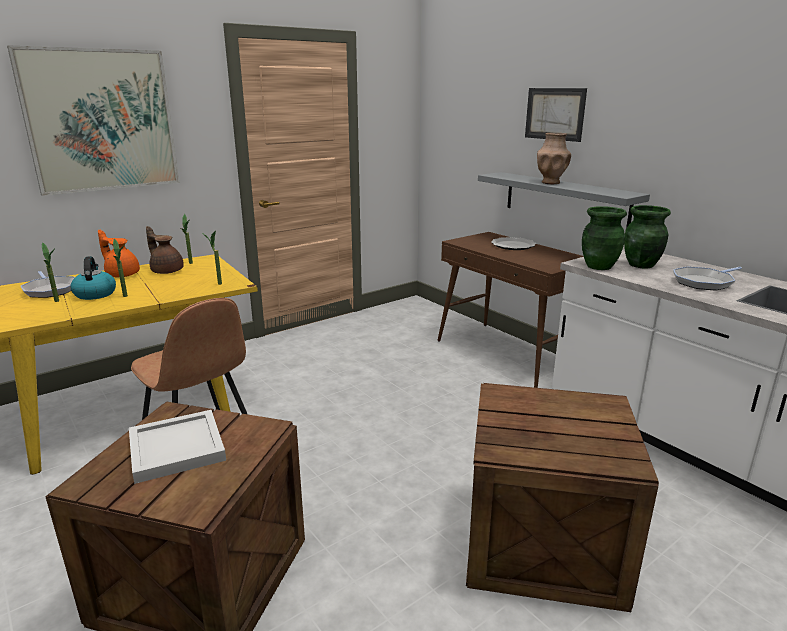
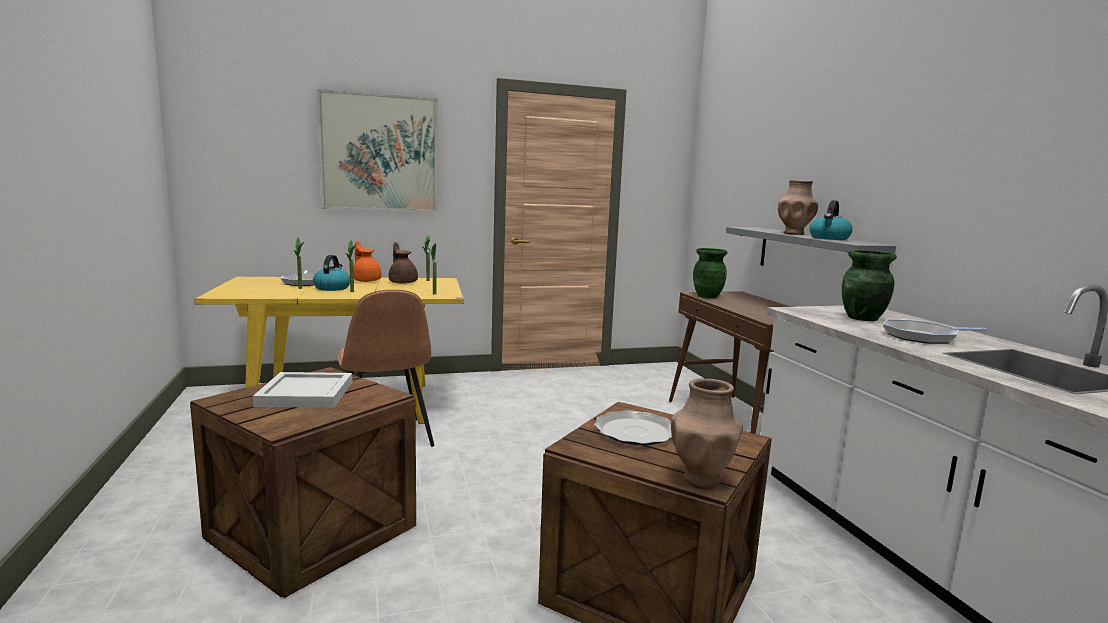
camera: 20 degrees right, 10 degrees down
plate [491,237,536,250] -> plate moved to [594,410,672,445]
picture [525,88,587,142] -> none
green vase [582,206,627,270] -> green vase moved to [693,248,728,298]
none -> brown vase [671,379,743,490]
none -> kettle [809,200,853,240]

